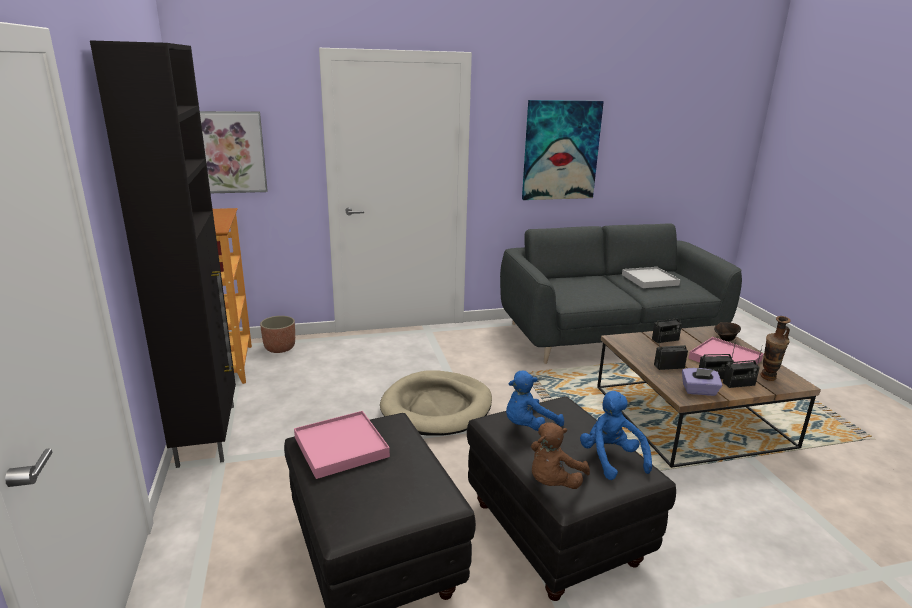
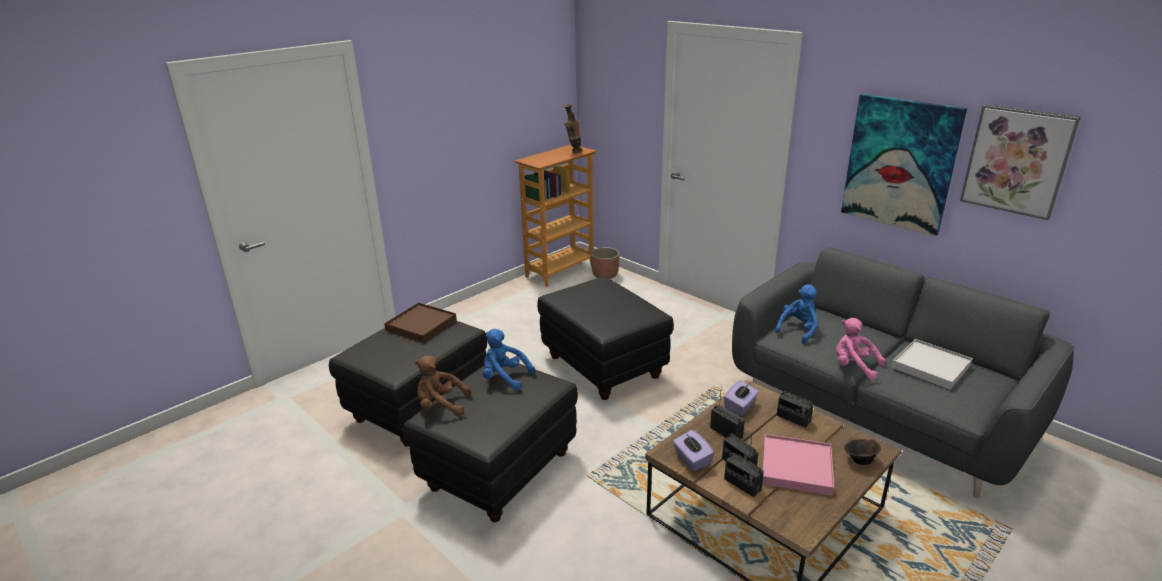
camera: 60 degrees right, 5 degrees up
black cabinet [90,40,236,468] -> none
picture [200,111,268,193] -> picture moved to [960,104,1080,220]
pink tray [294,411,390,479] -> brown tray [384,302,457,342]
beige dog bed [380,370,492,436] -> black ottoman [537,277,674,400]
blue plush toy [580,391,652,480] -> blue plush toy moved to [775,284,818,344]
vase [760,316,791,381] -> vase moved to [564,104,582,154]
none -> purple tissue box [724,380,759,416]
none -> pink plush toy [836,318,886,380]

